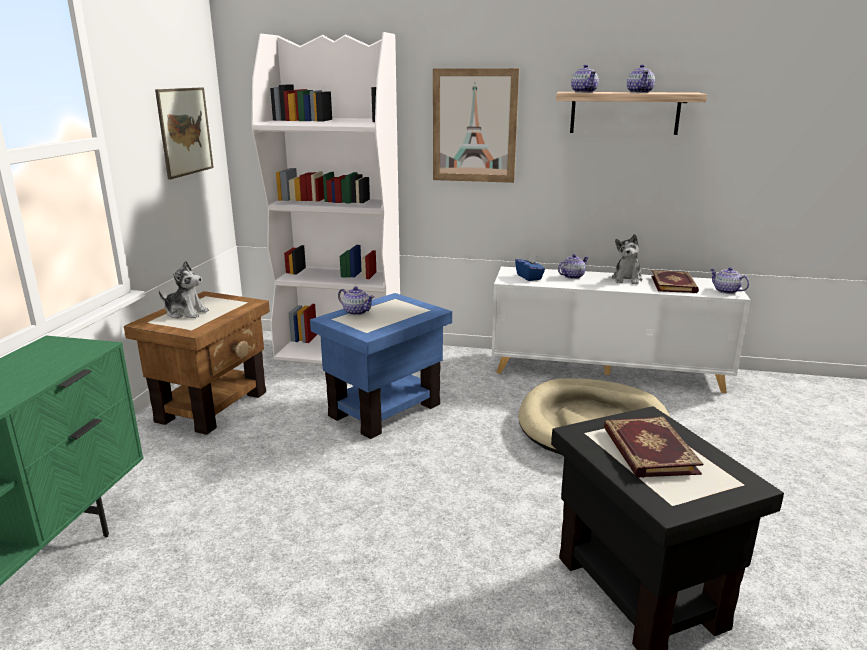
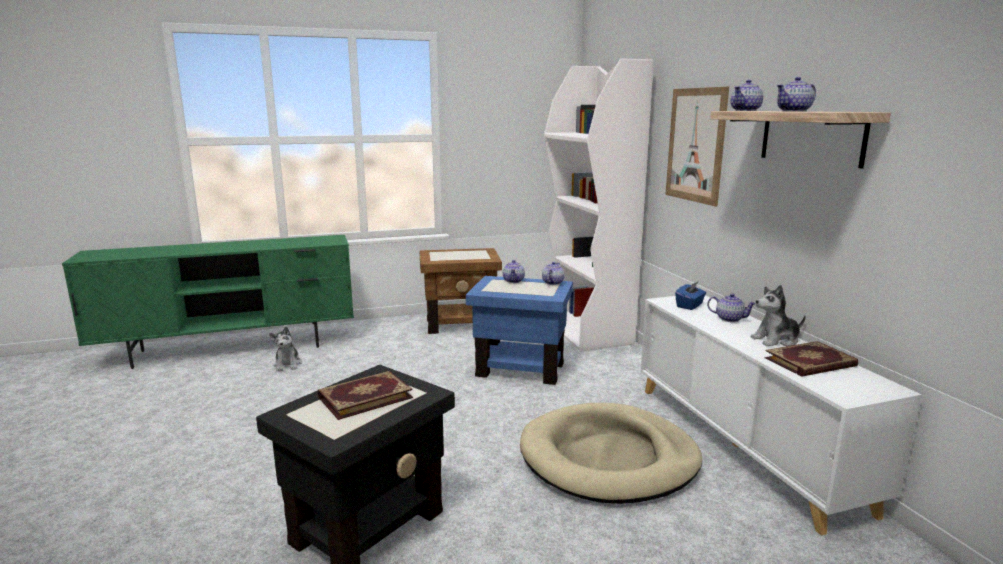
camera: 60 degrees right, 5 degrees down
picture [155,87,214,180] -> none
plush toy [159,261,209,319] -> plush toy moved to [269,327,302,372]
teapot [710,267,750,294] -> teapot moved to [542,262,565,285]

